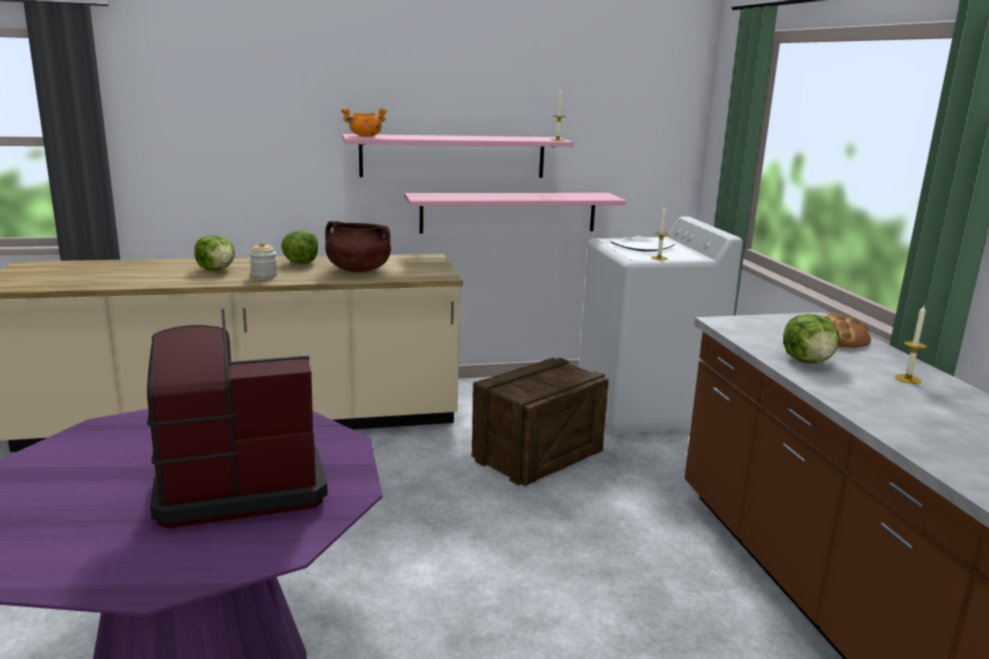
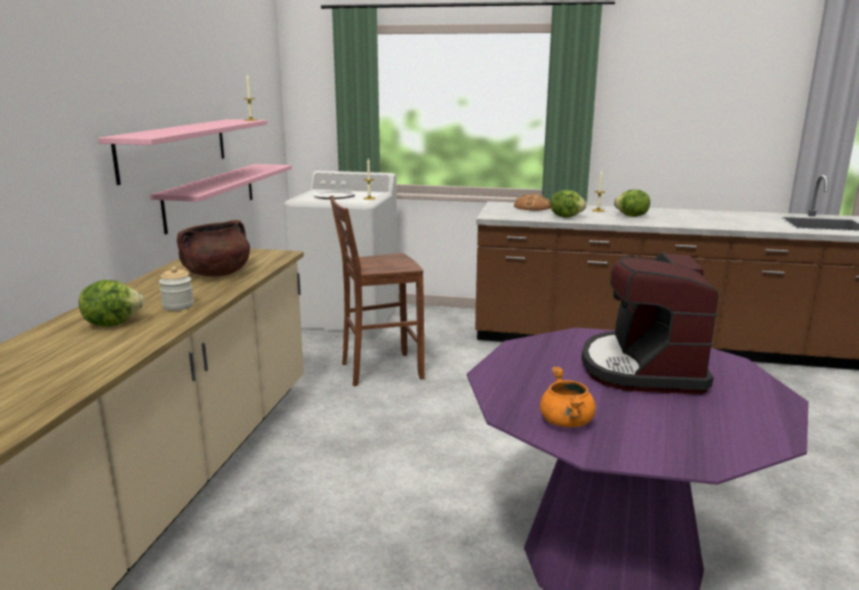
camera: 65 degrees left, 0 degrees up
lettuce [281,230,318,264] -> lettuce moved to [614,189,650,217]
orange cooking pot [341,108,387,137] -> orange cooking pot moved to [540,367,596,427]
crate [471,358,609,486] -> brown stool [330,196,425,386]

